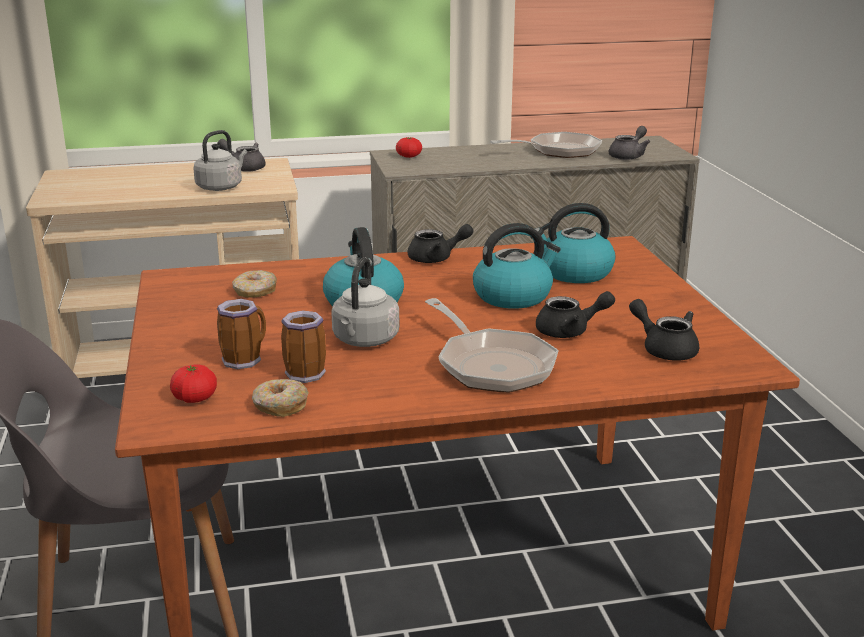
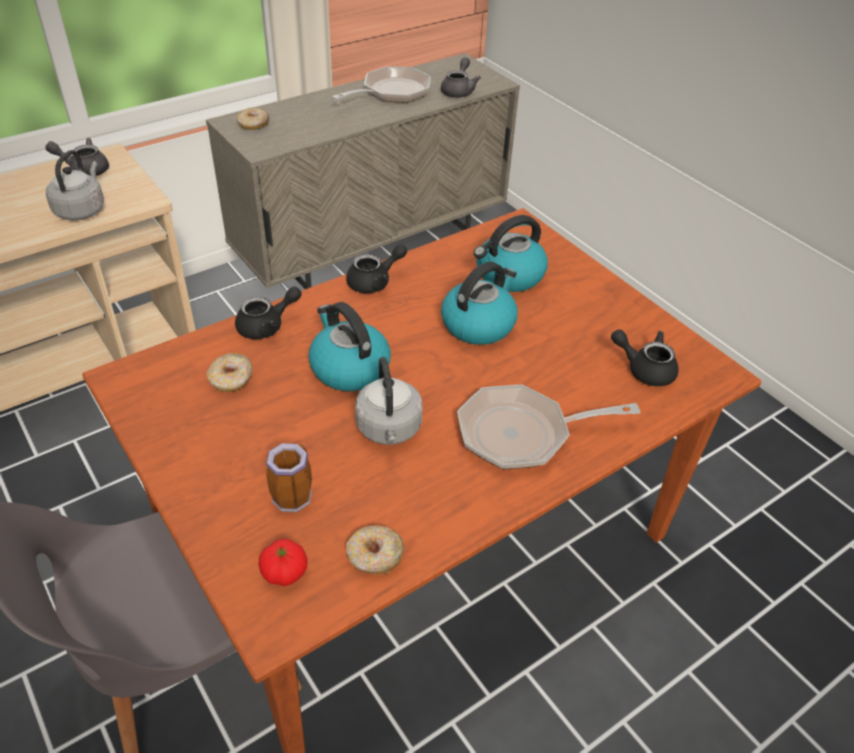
camera: 25 degrees left, 20 degrees up
mug [281,310,326,383] -> none
tomato [396,137,422,158] -> donut [237,107,269,130]
frying pan [425,298,559,393] -> frying pan turned 135 degrees clockwise [457,385,640,469]
black teapot [536,291,615,338] -> black teapot moved to [235,287,302,339]

